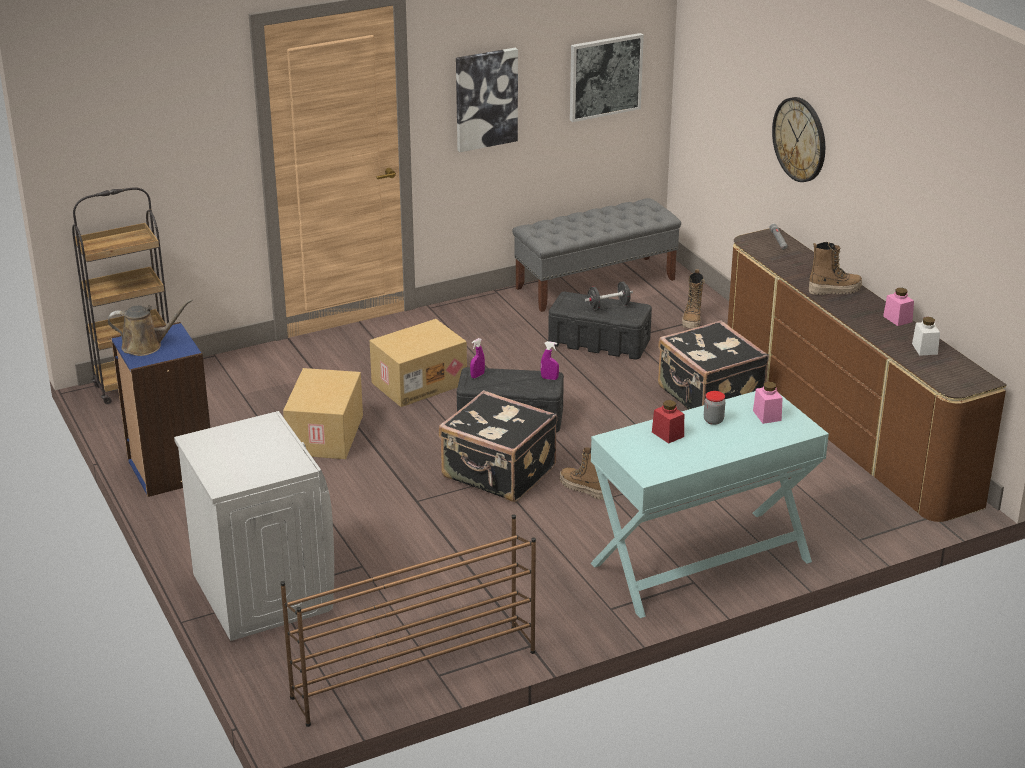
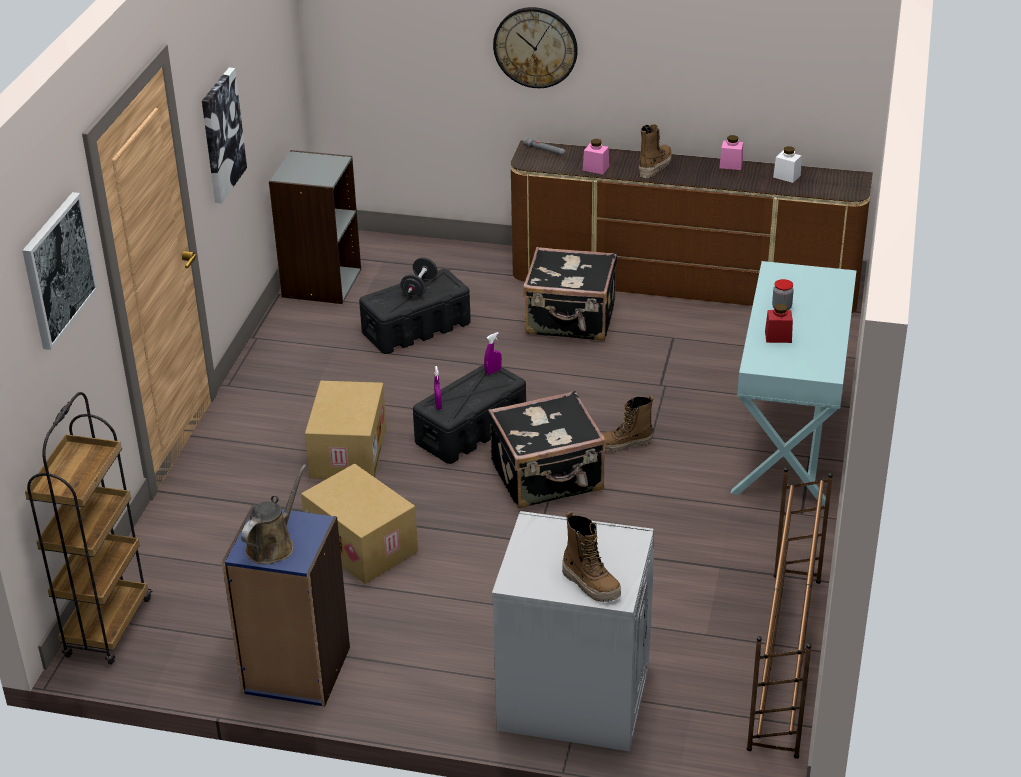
camera: 50 degrees left, 5 degrees up
grey bench [512,198,681,312] -> grey bookcase [269,150,361,304]
picture [570,33,644,122] -> picture moved to [22,192,98,350]
boot [682,269,705,329] -> boot moved to [562,511,621,602]
pink jar [753,382,783,424] -> pink jar moved to [583,139,609,174]

